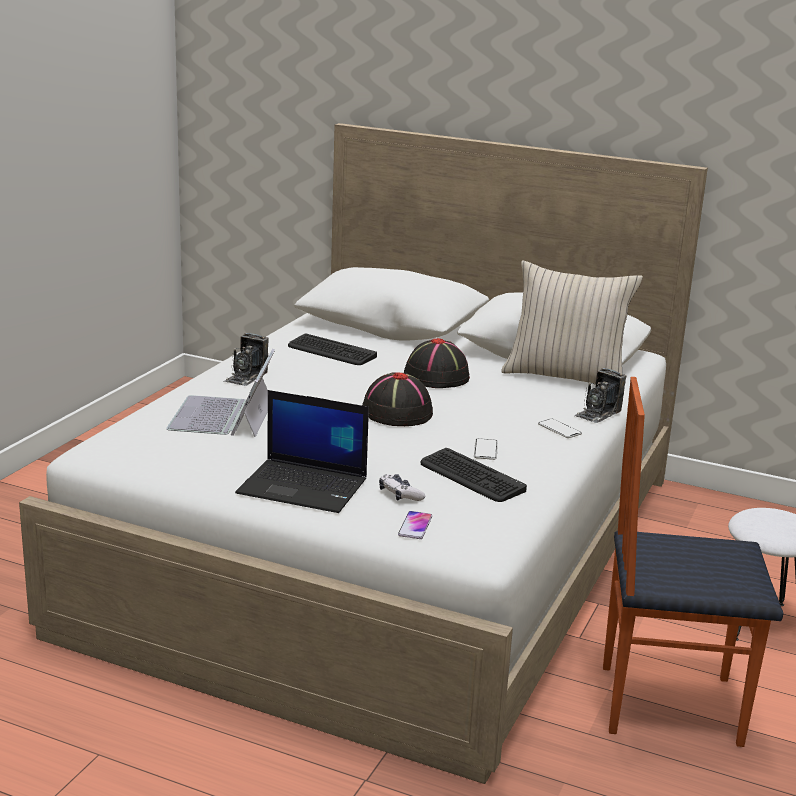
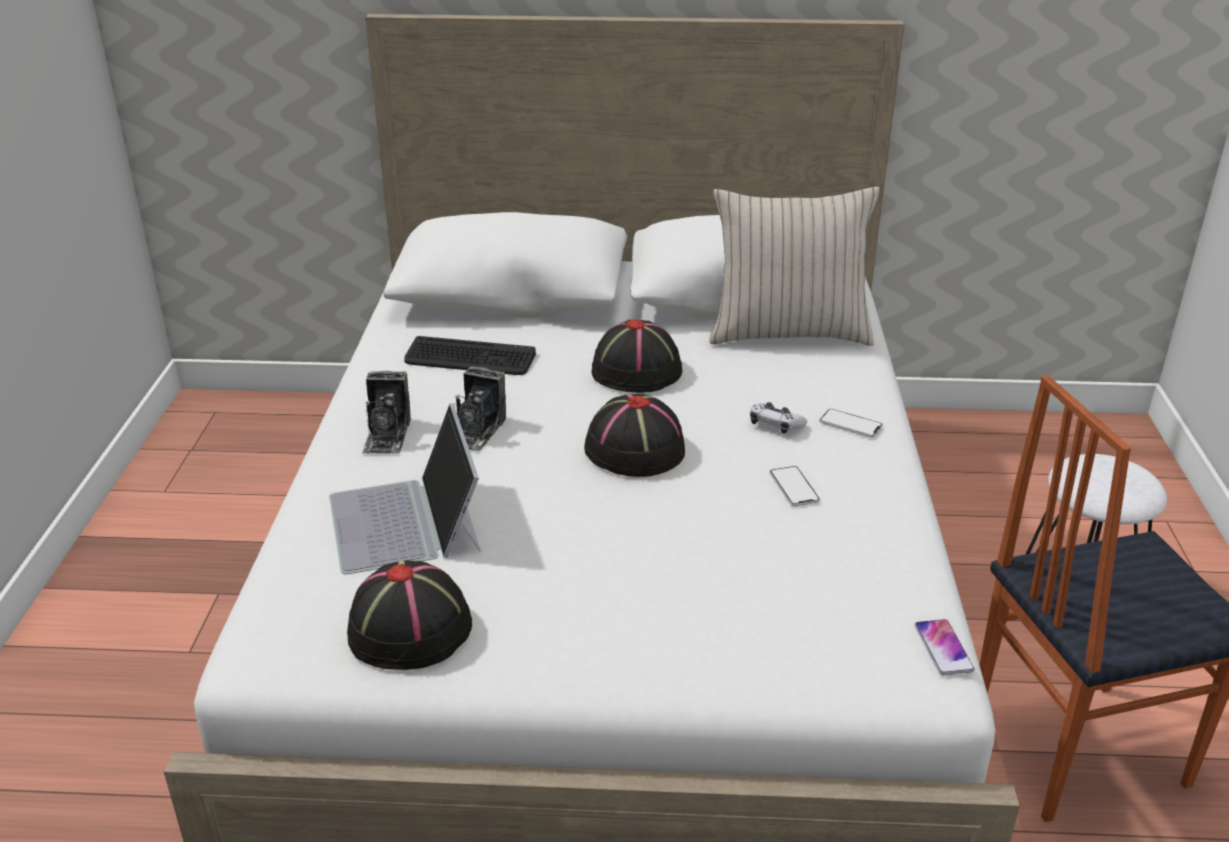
camera: 20 degrees left, 10 degrees up
laptop [235,390,369,513] -> none
game controller [379,474,425,501] -> game controller moved to [750,402,807,434]
phone [398,511,432,539] -> phone moved to [915,619,975,675]
keyboard [420,448,527,502] -> none
camera [574,368,626,423] -> camera moved to [454,366,506,452]
none -> black hat [347,560,472,670]

